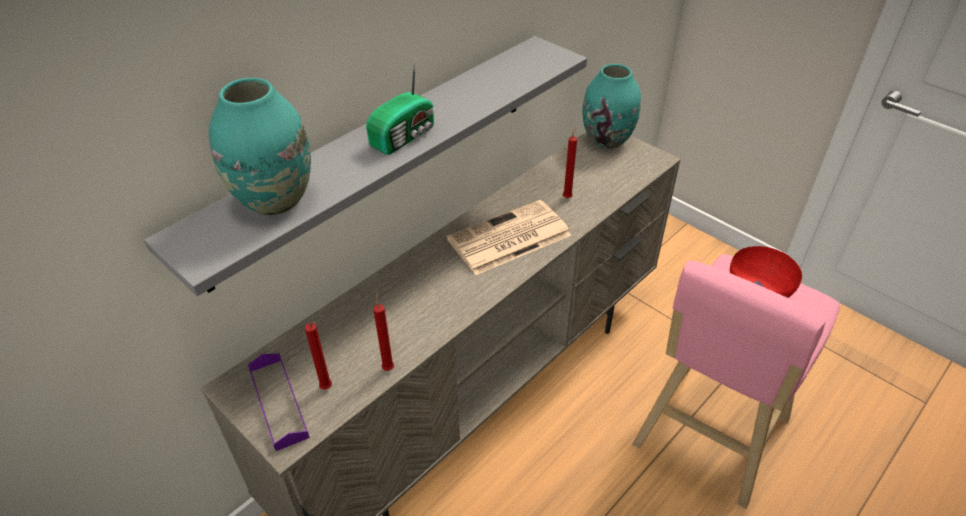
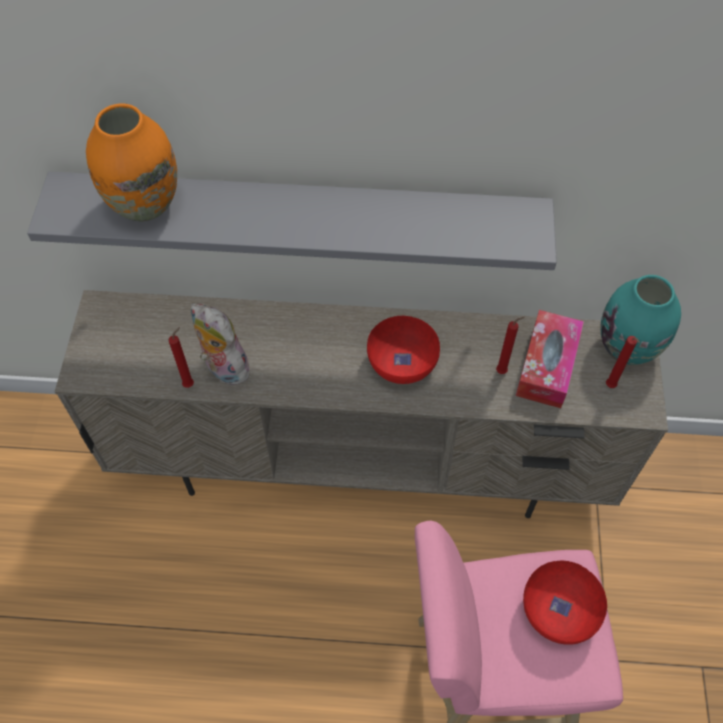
camera: 50 degrees right, 15 degrees up
turquoise vase [209,78,311,215] -> orange vase [86,104,177,222]
purple tray [248,353,310,451] -> none
red candle [305,322,332,390] -> red candle moved to [606,336,640,388]
radio [366,58,435,155] -> none
newspaper [447,200,572,275] -> red bowl [367,316,440,384]
none -> plush toy [191,304,251,385]
none -> tissue box [516,310,584,408]

